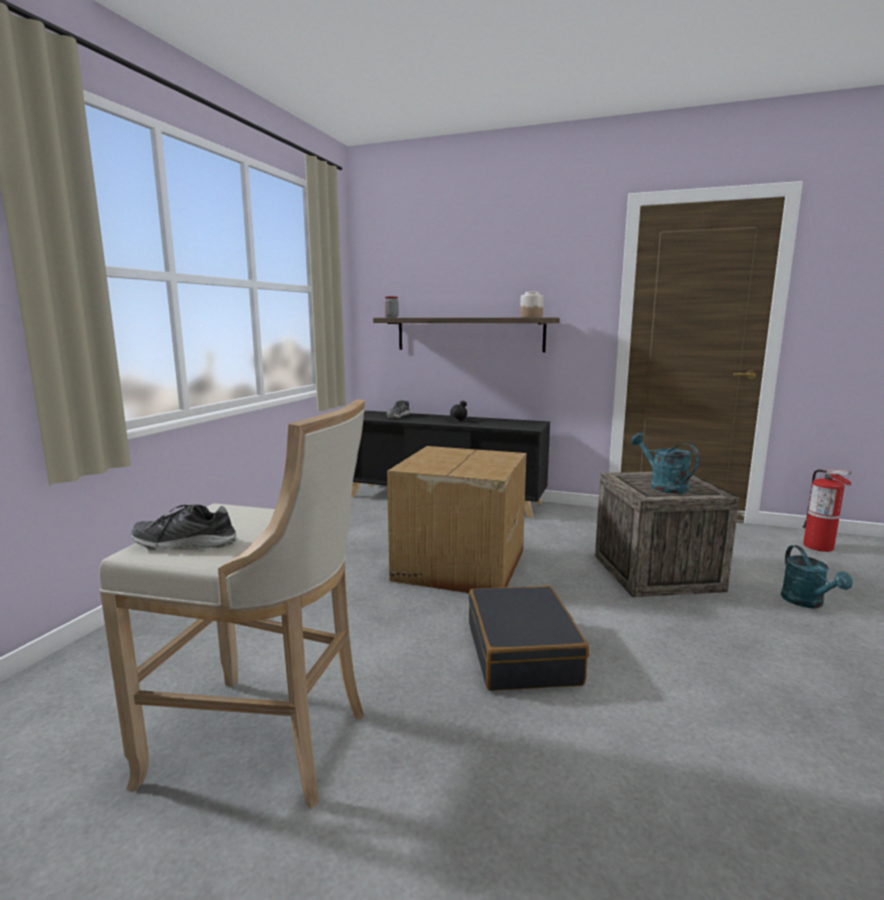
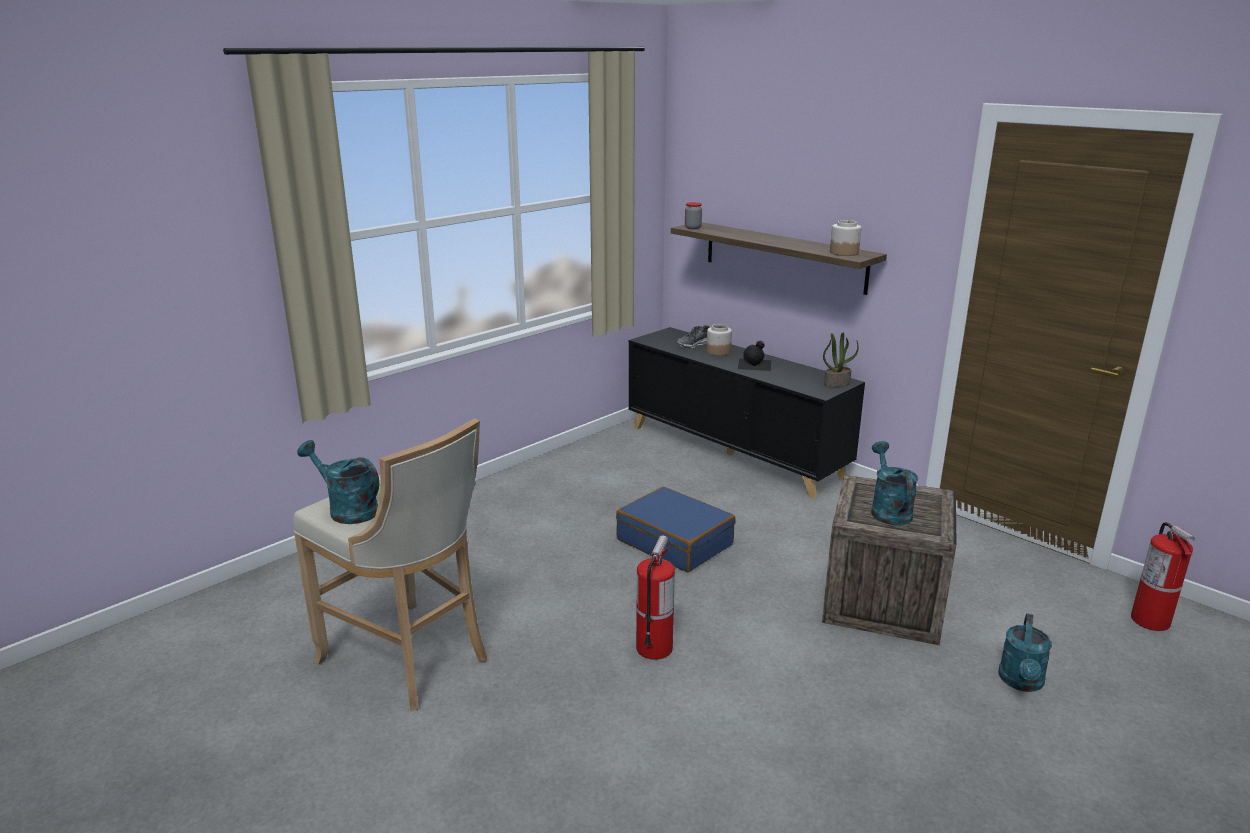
camera: 25 degrees right, 10 degrees up
shoe [130,504,238,551] -> turquoise watering can [297,440,379,524]
cardboard box [387,446,526,593] -> blue suitcase [616,487,736,572]
black suitcase [469,585,589,691] -> fire extinguisher [636,535,675,660]
none -> jar [706,324,732,356]
none -> potted plant [823,333,859,387]

